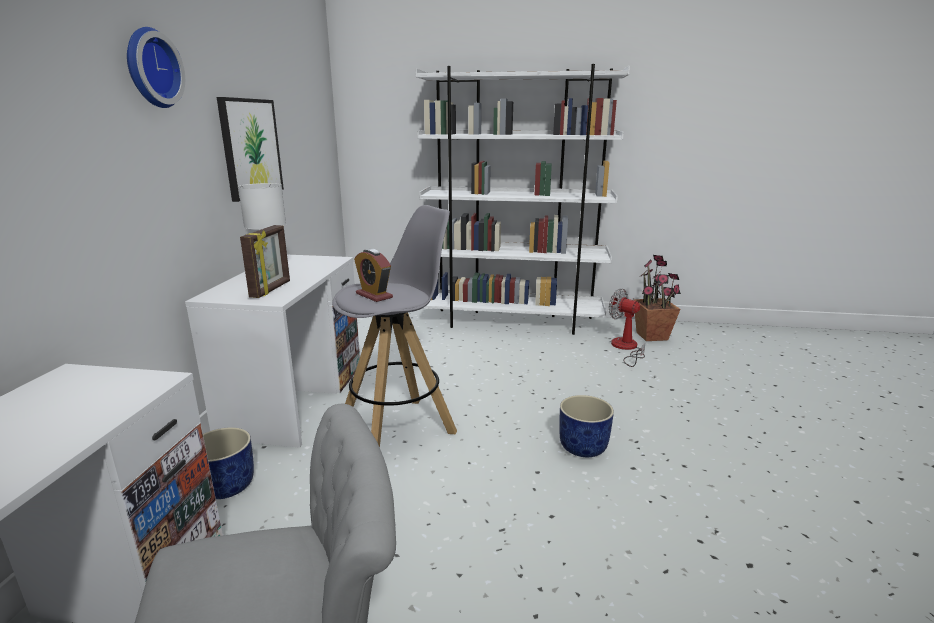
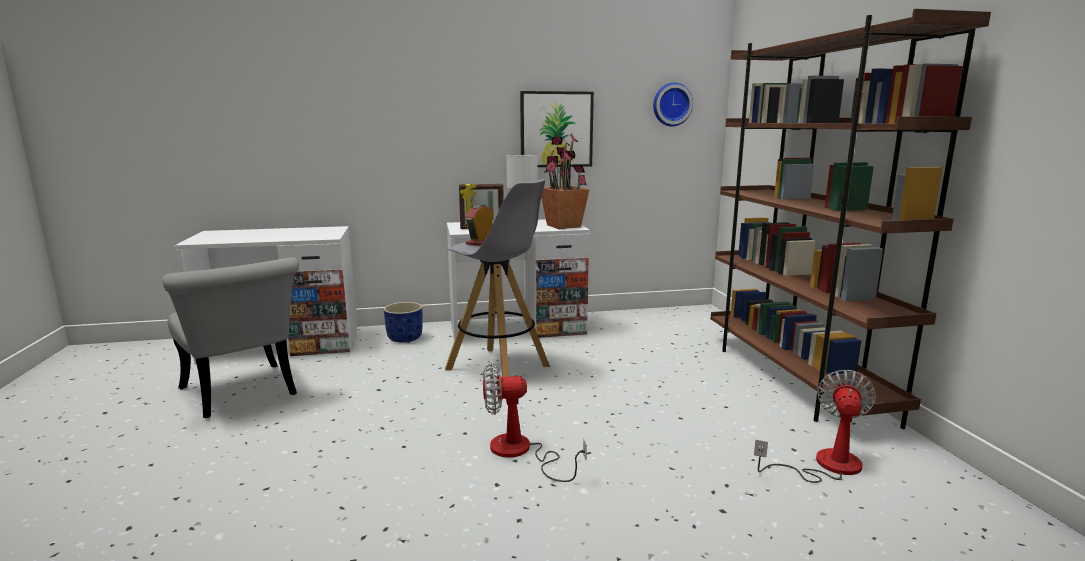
camera: 70 degrees right, 5 degrees down
wall clock [127,27,185,108] -> wall clock moved to [653,83,693,126]
white bookcase [415,64,630,335] -> brown bookcase [711,9,991,429]
blue planter [559,395,614,457] -> fan [483,363,587,482]
potted plant [634,255,681,341] -> potted plant moved to [541,134,590,229]

